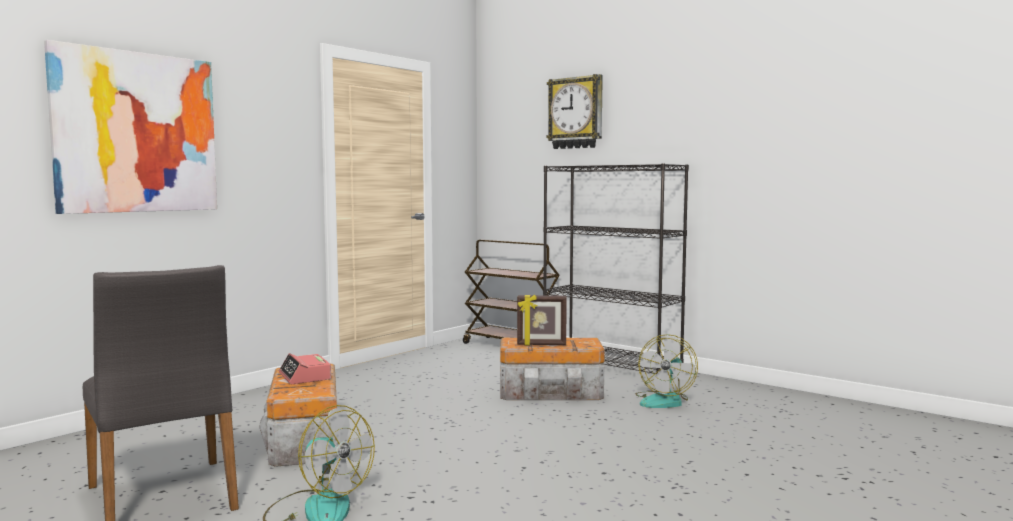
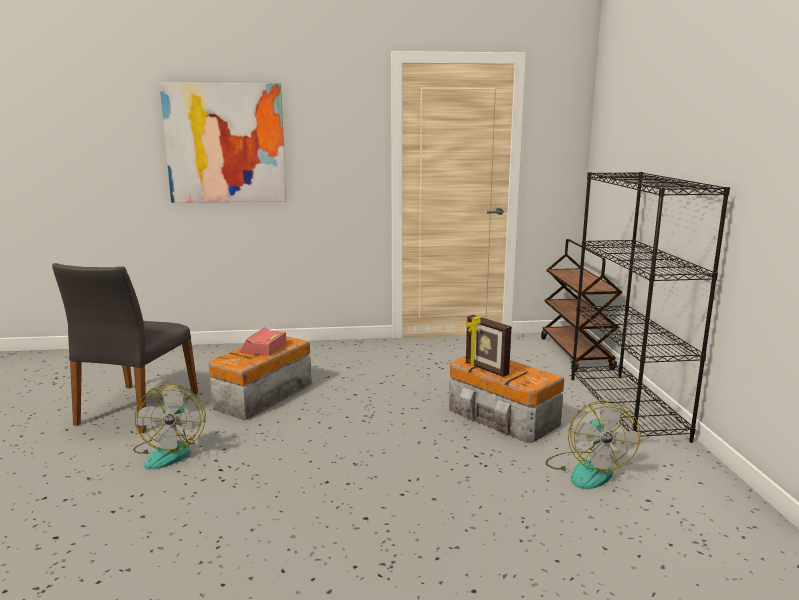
camera: 45 degrees right, 10 degrees up
wall clock [546,74,603,149] -> none
fan [636,334,698,408] -> fan turned 75 degrees counterclockwise [545,400,641,489]

